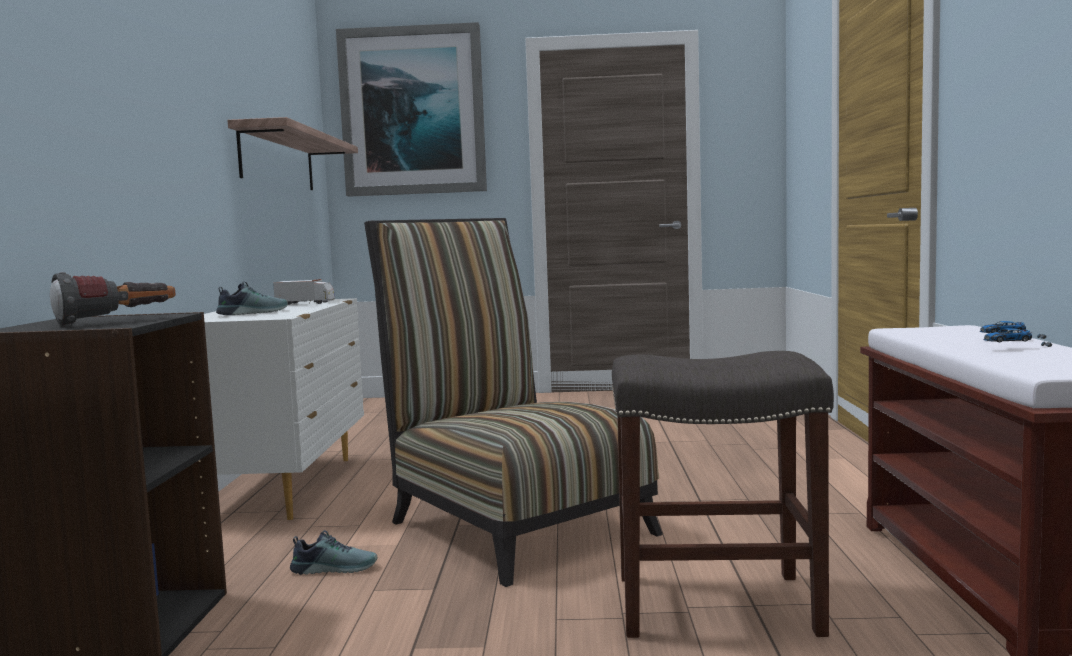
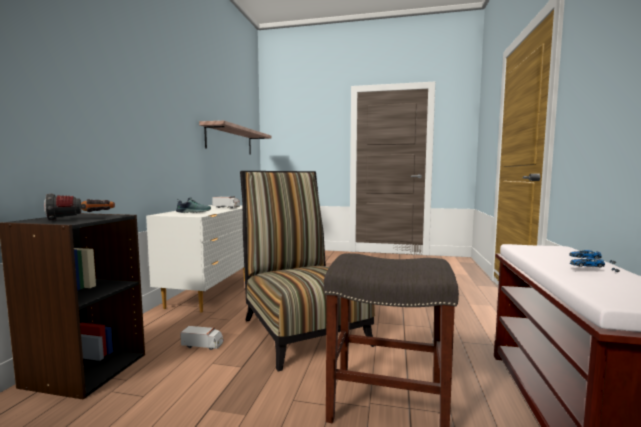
camera: 10 degrees right, 0 degrees up
shoe [290,530,377,575] -> toy truck [180,326,223,350]
picture [336,22,487,197] -> none

